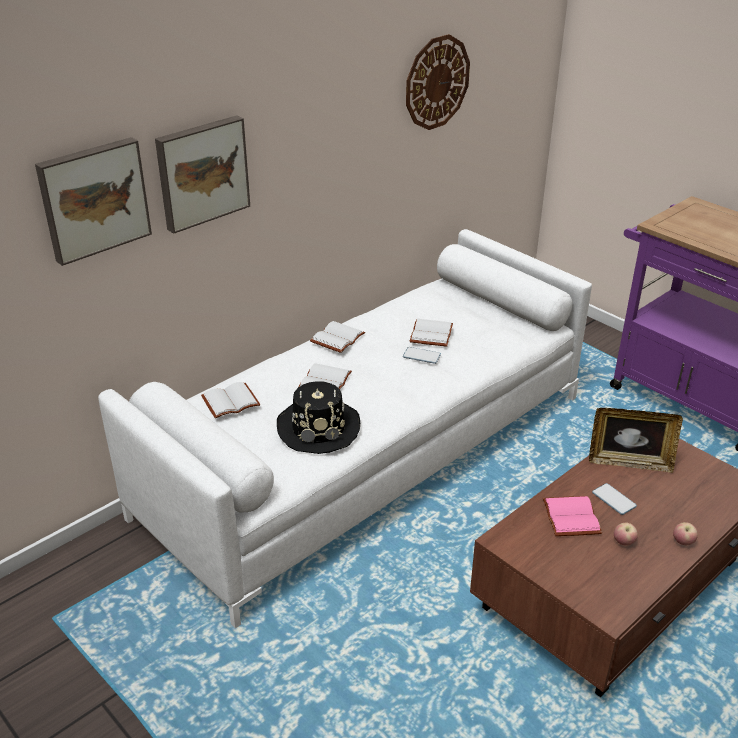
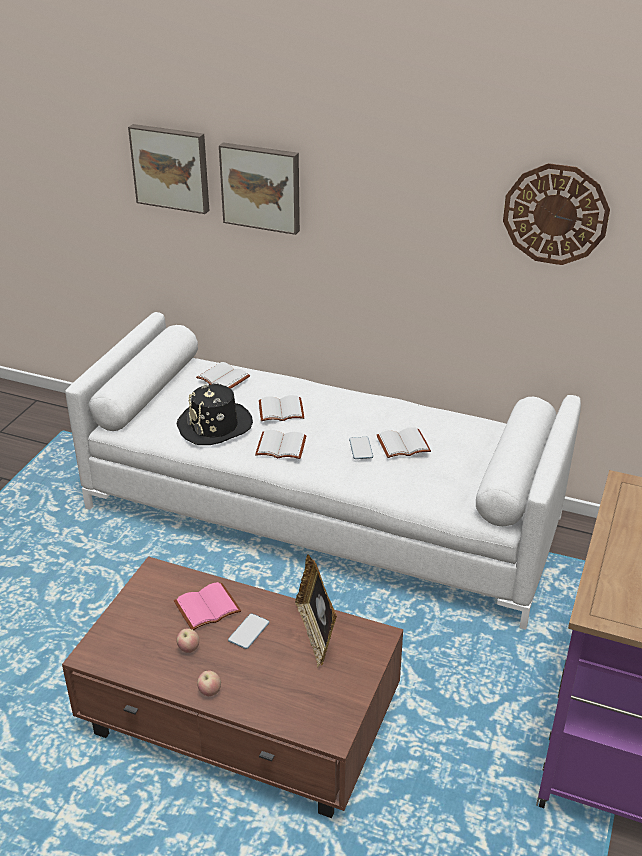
camera: 65 degrees right, 0 degrees up
white book [310,321,365,353] -> white book moved to [255,430,307,459]

